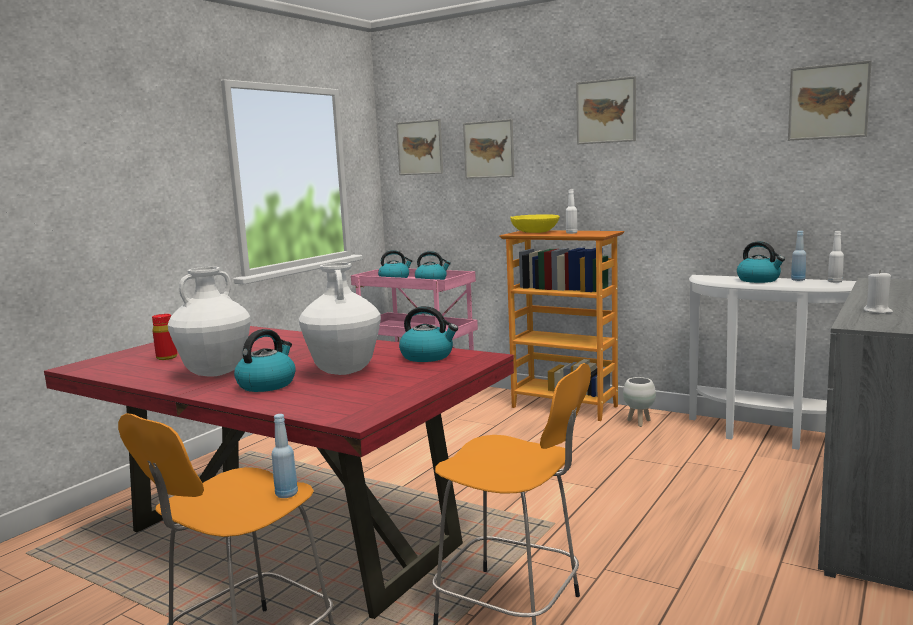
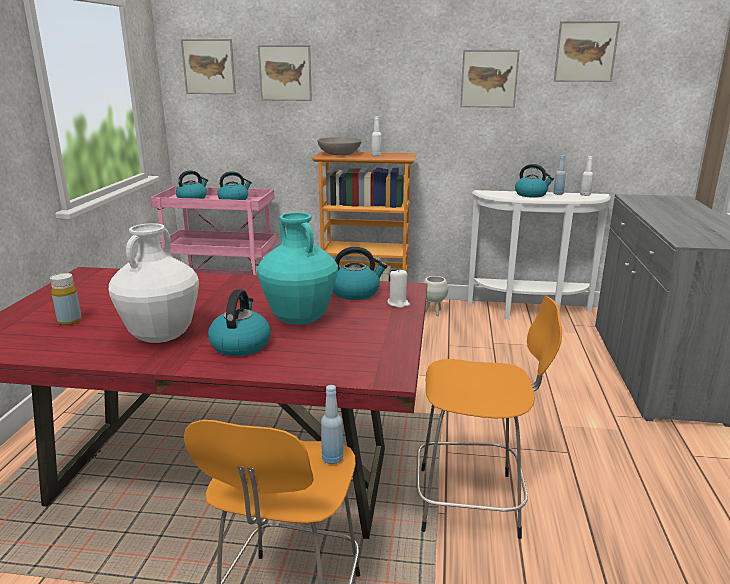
camera: 25 degrees left, 10 degrees up
red bottle [152,314,177,360] -> yellow bottle [50,273,82,325]
white vase [299,263,381,375] -> turquoise vase [257,212,338,325]
yellow bowl [510,214,560,233] -> grey bowl [317,137,362,155]
picture [576,76,636,144] -> picture moved to [460,50,520,108]
white candle [864,270,893,314] -> white candle moved to [388,270,410,308]

